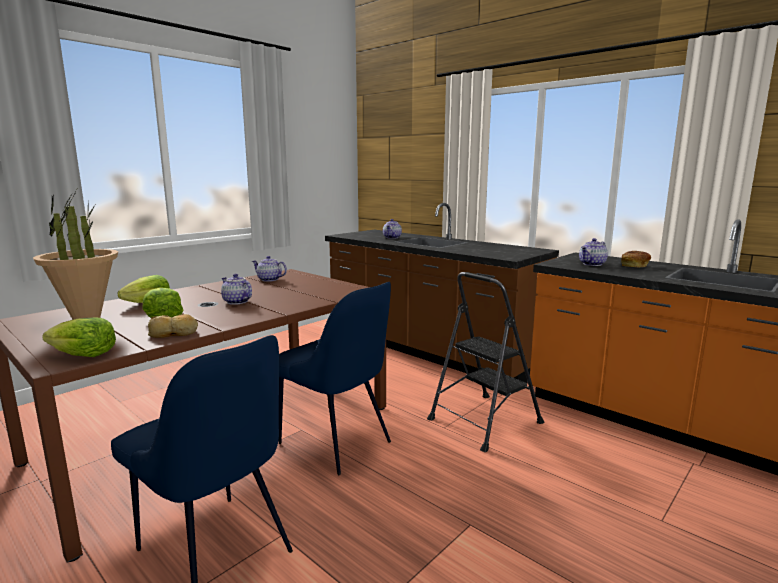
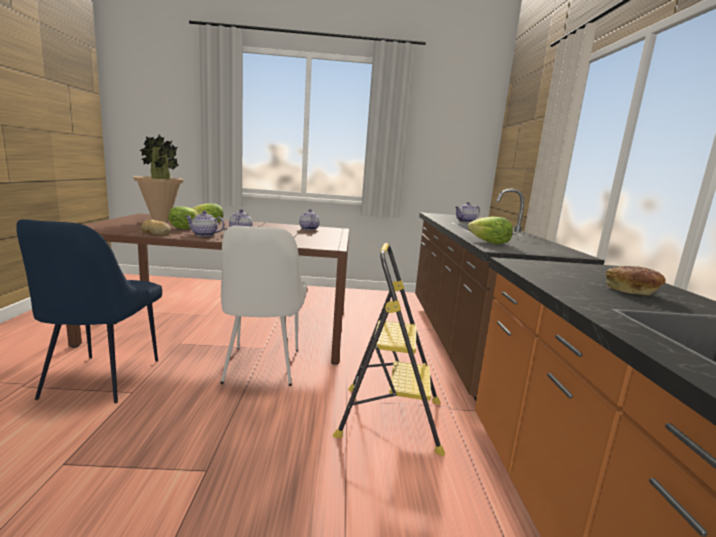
camera: 45 degrees right, 0 degrees up
lettuce [42,317,116,357] -> lettuce moved to [468,217,513,245]
blue chair [279,282,391,475] -> white chair [221,225,307,386]
black step ladder [427,272,545,452] -> yellow step ladder [333,243,445,456]
teapot [579,238,608,266] -> teapot moved to [185,211,225,237]

